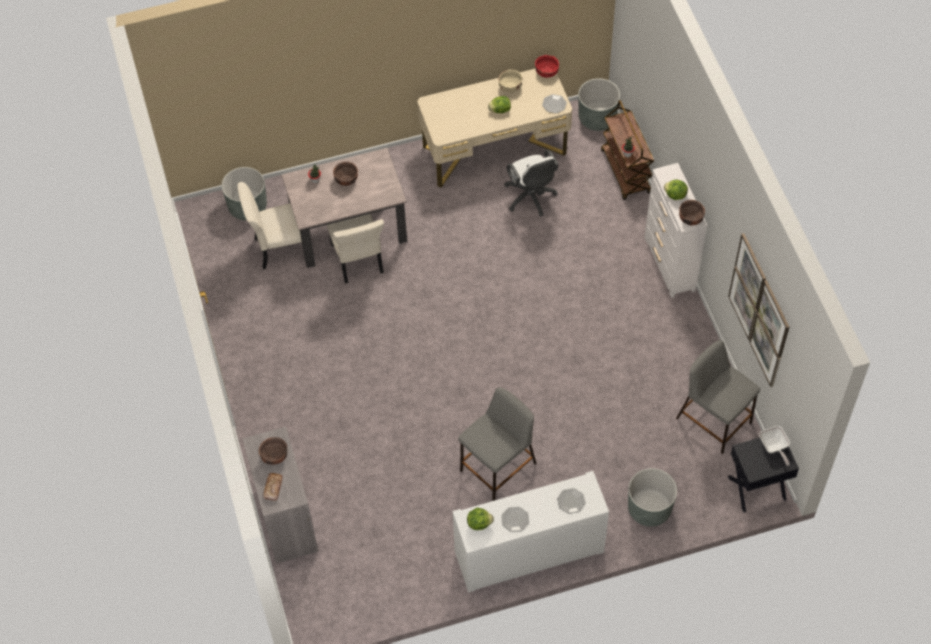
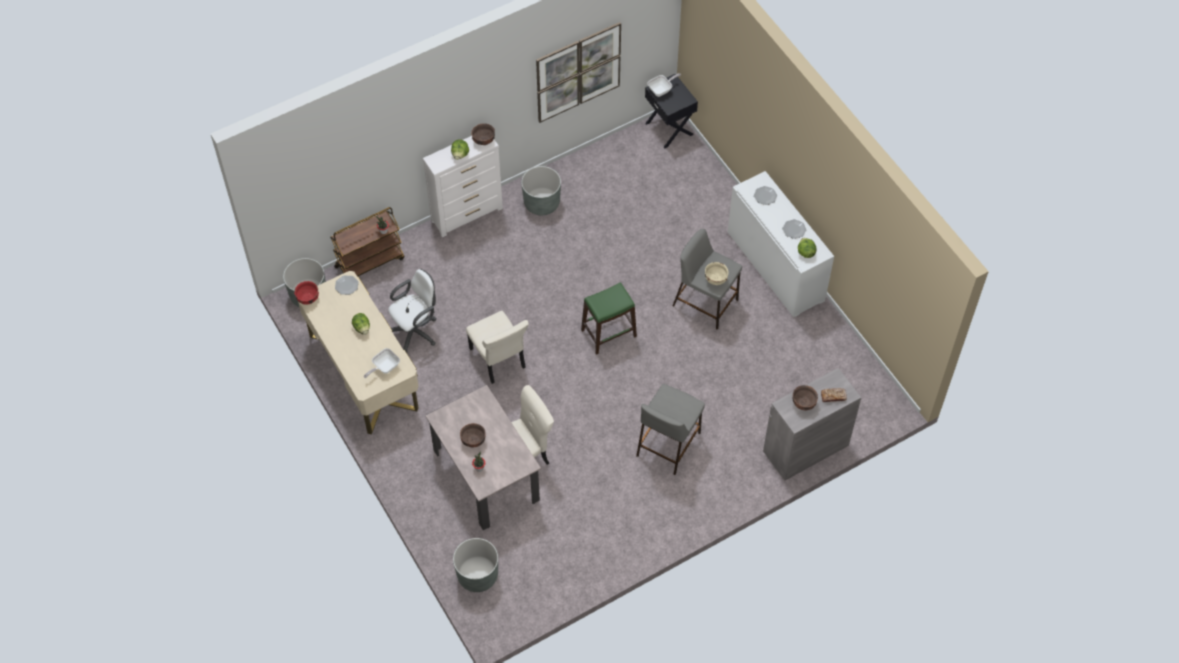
camera: 105 degrees left, 0 degrees up
beige chair [237,182,302,269] -> beige chair moved to [466,311,529,384]
beige bowl [498,70,523,92] -> beige bowl moved to [705,262,729,285]
grey planter [628,468,677,527] -> grey planter moved to [521,166,561,215]
grey stool [676,340,760,454] -> grey stool moved to [636,384,705,475]
none -> frying pan [364,348,400,378]
none -> green stool [581,282,637,355]

